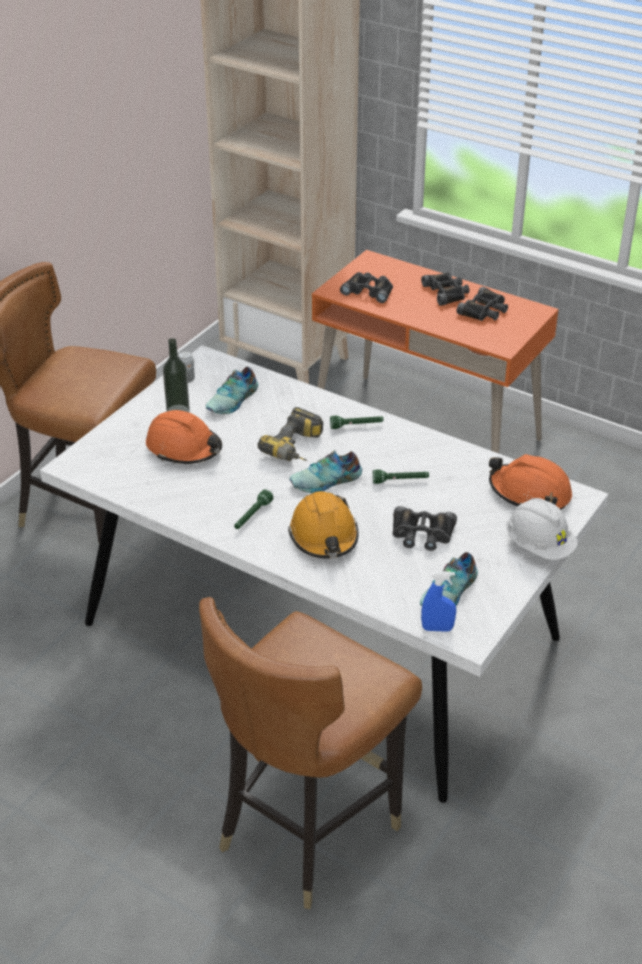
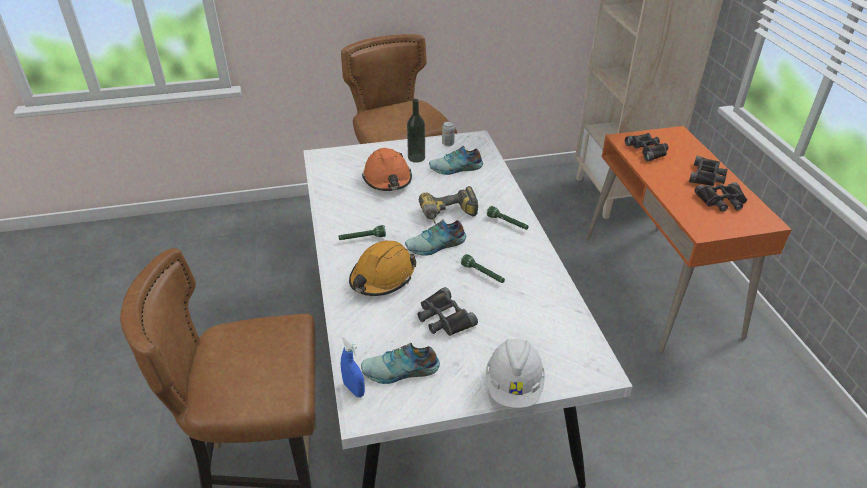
camera: 45 degrees right, 0 degrees up
shoe [289,450,362,493] -> shoe turned 45 degrees counterclockwise [405,219,466,256]
orange hard hat [489,454,572,510] -> none

